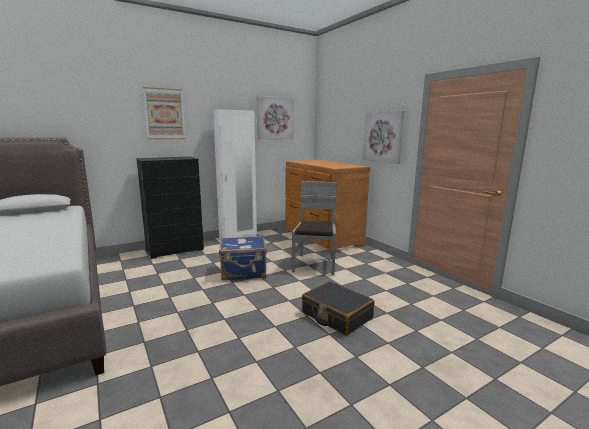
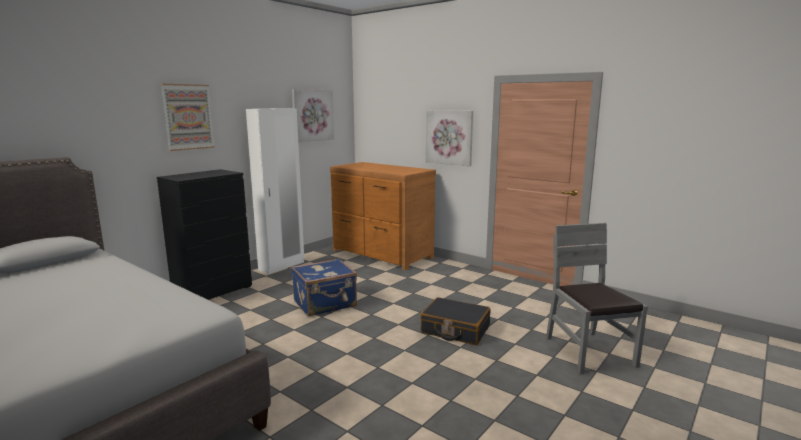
camera: 20 degrees left, 0 degrees up
grey chair [292,181,337,275] -> grey chair moved to [546,223,648,374]

